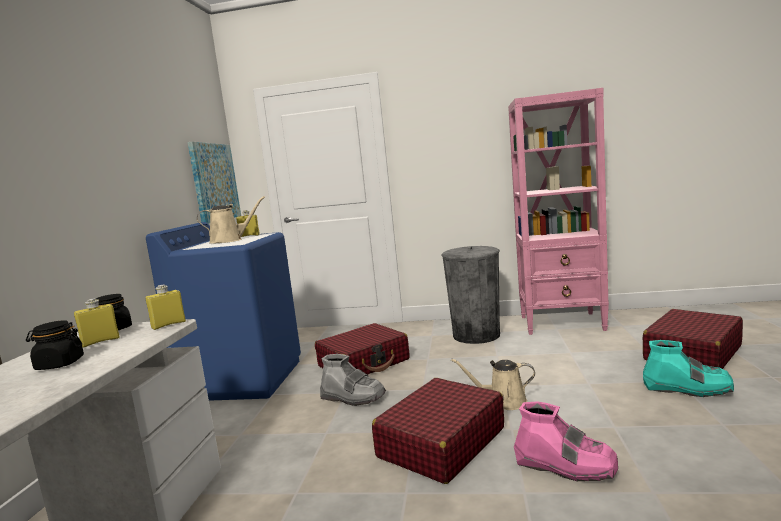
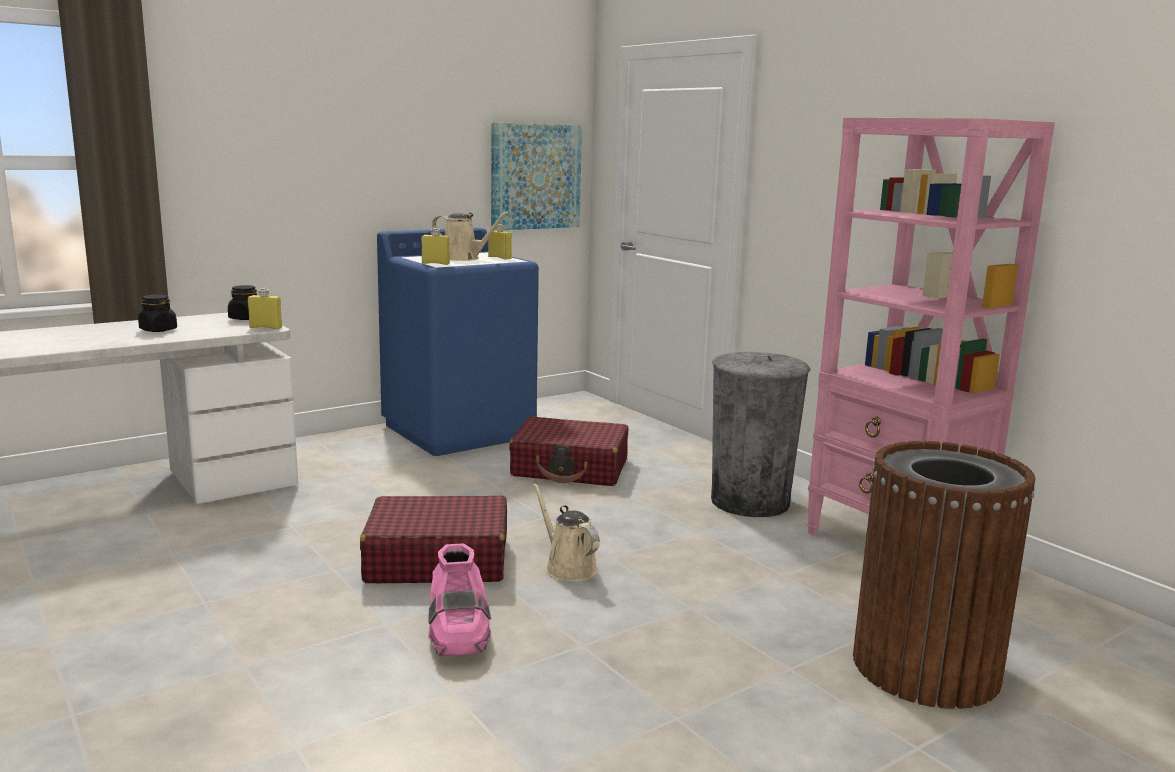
camera: 45 degrees right, 5 degrees up
yellow bottle [74,298,120,347] -> yellow bottle moved to [421,228,450,265]
grey boot [320,354,386,406] -> none
red suitcase [643,309,743,369] -> brown trash can [853,441,1035,709]
turquoise boot [643,340,734,397] -> none

